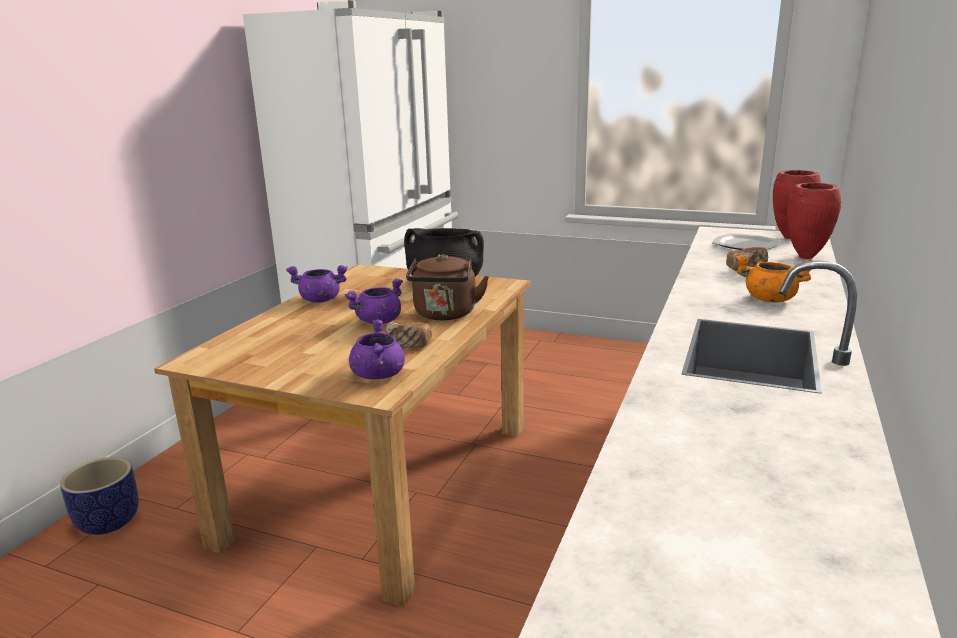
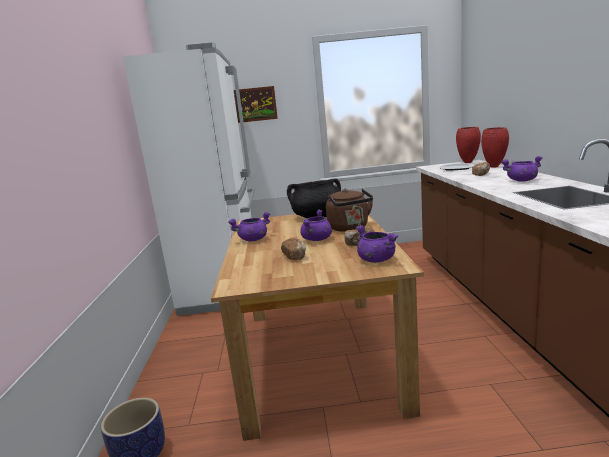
camera: 25 degrees left, 5 degrees down
orange cooking pot [735,255,812,303] -> purple cooking pot [501,156,543,182]
none -> picture [234,86,278,123]
none -> bread [281,238,306,260]

